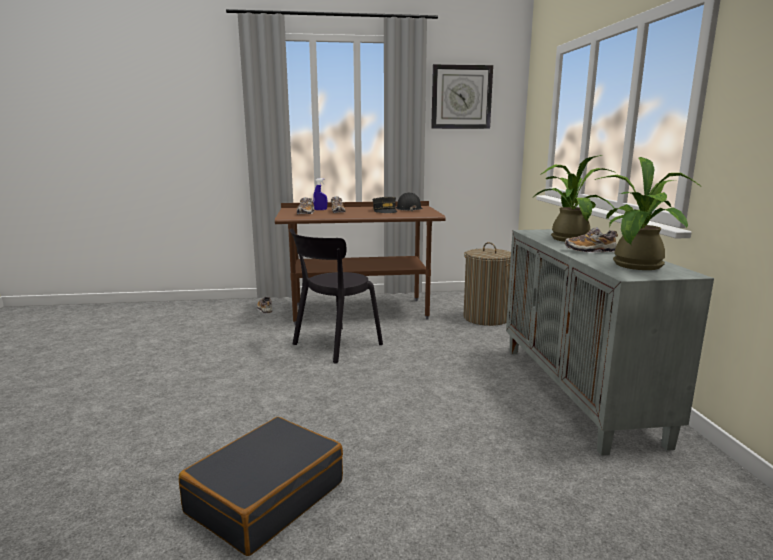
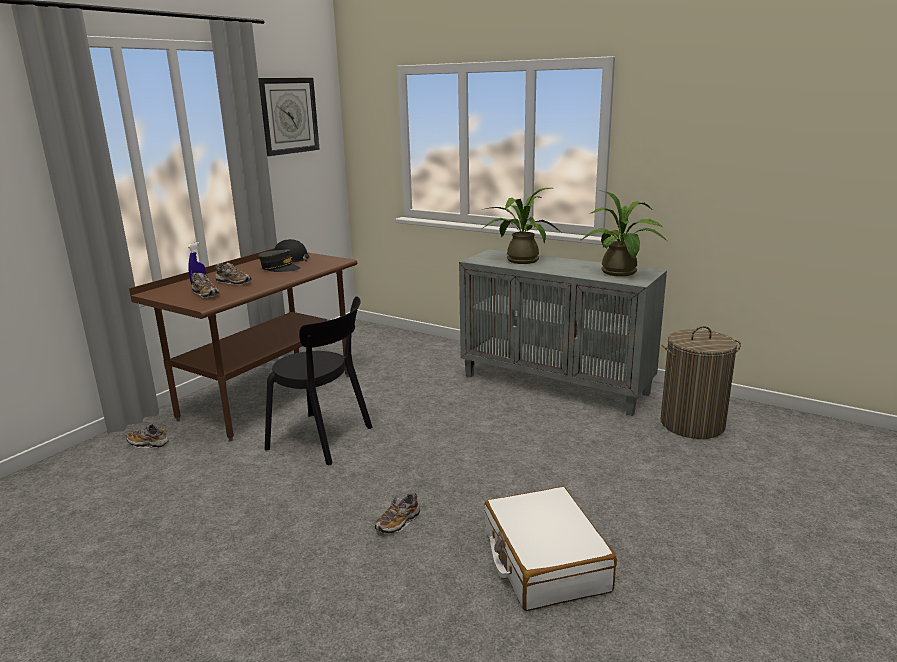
camera: 50 degrees left, 5 degrees up
black suitcase [179,417,343,556] -> white suitcase [484,486,617,611]
black chair [290,229,383,364] -> black chair turned 60 degrees counterclockwise [265,297,372,465]
laundry basket [464,242,511,326] -> laundry basket moved to [661,326,741,439]
shoe [565,227,618,253] -> shoe moved to [375,492,421,534]

